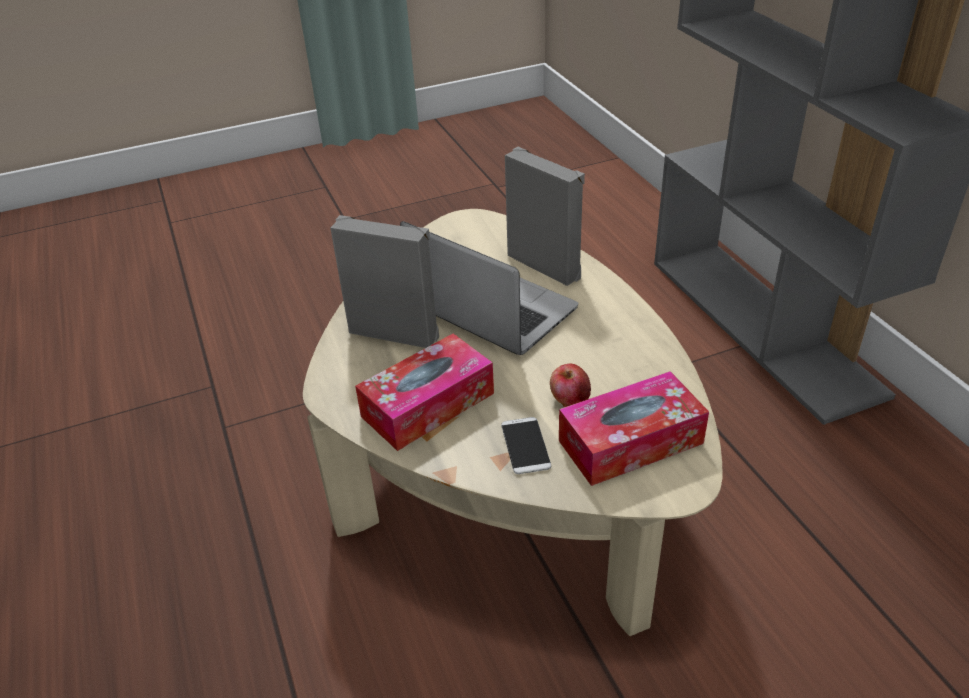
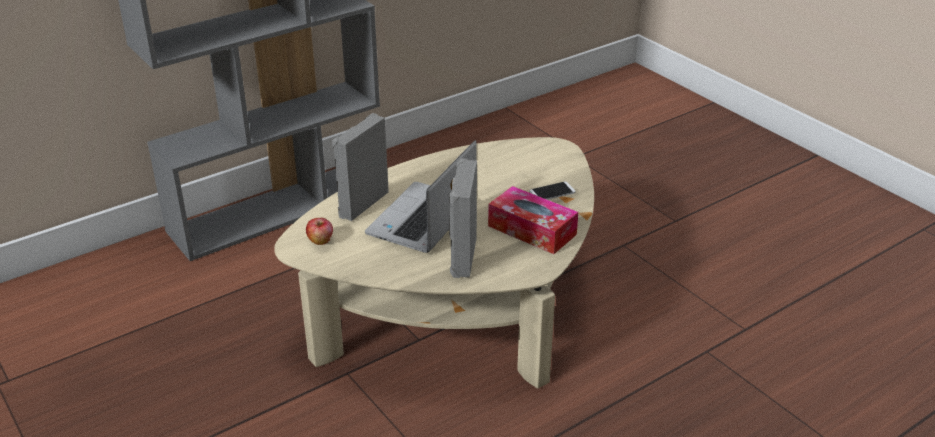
camera: 105 degrees left, 5 degrees down
apple [550,363,591,407] -> apple moved to [306,218,333,245]
tissue box [559,371,709,486] -> none

